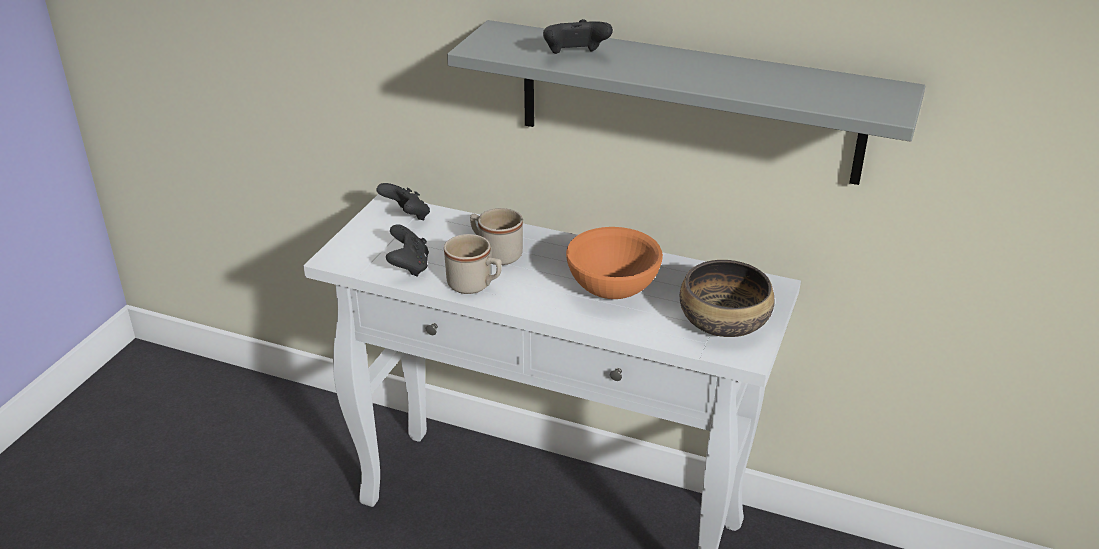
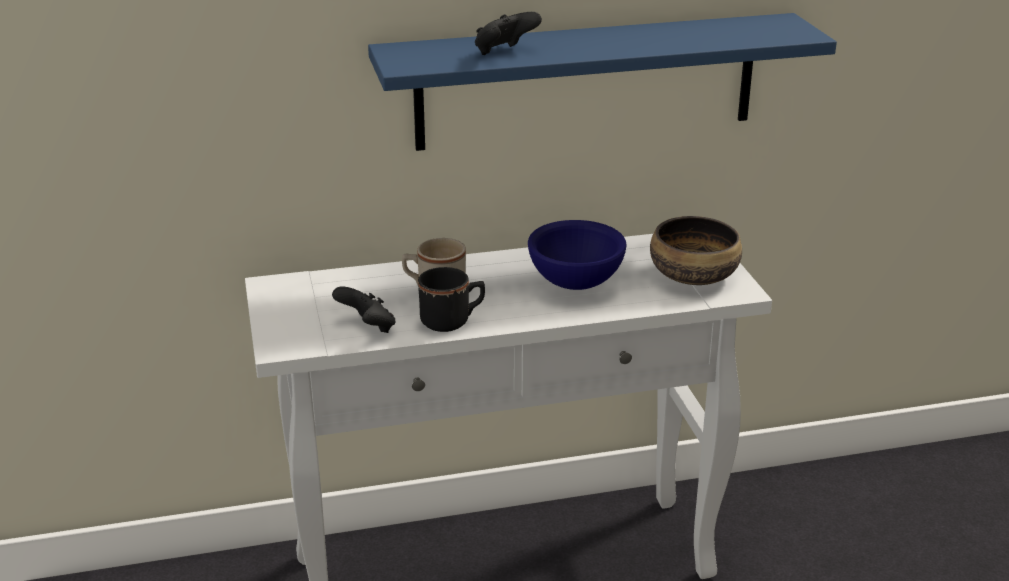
camera: 35 degrees left, 5 degrees down
black game controller [376,183,430,220] -> none
beige mug [444,234,502,294] -> black mug [418,267,485,332]
grey shelf [447,20,925,185] -> blue shelf [368,13,837,151]
orange bowl [566,227,663,299] -> blue bowl [528,220,627,290]

